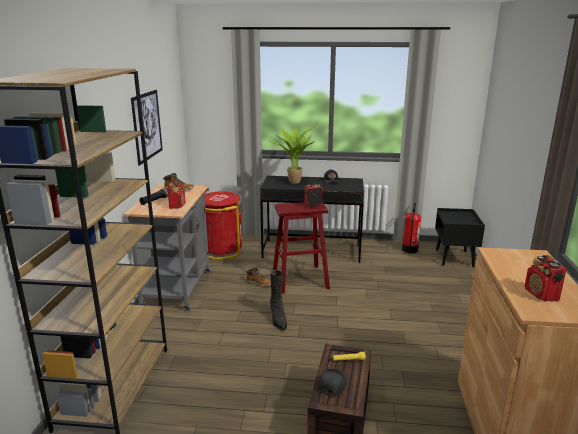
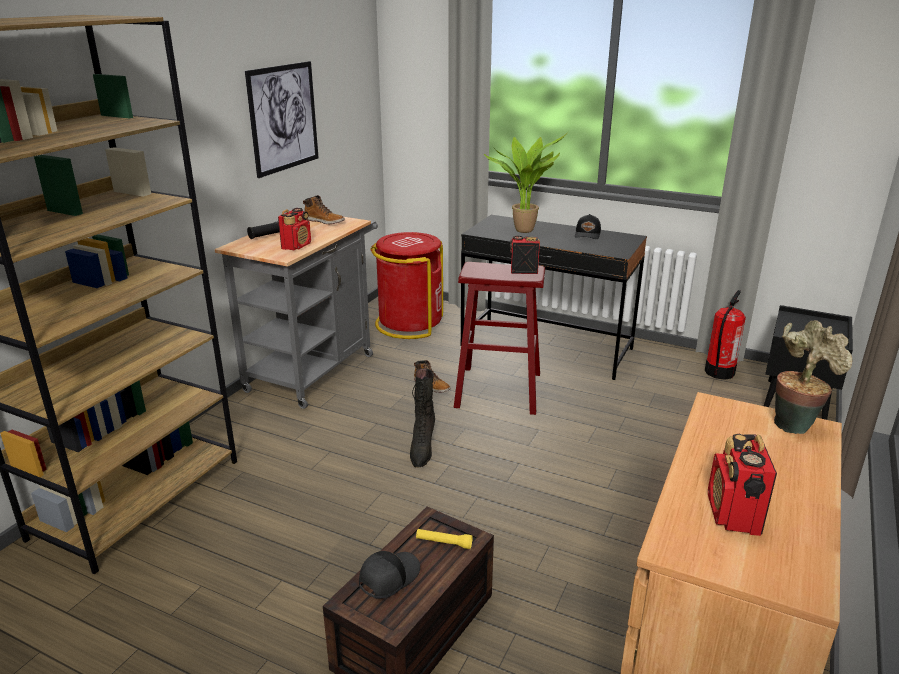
camera: 20 degrees right, 5 degrees up
none -> potted plant [774,320,852,434]

